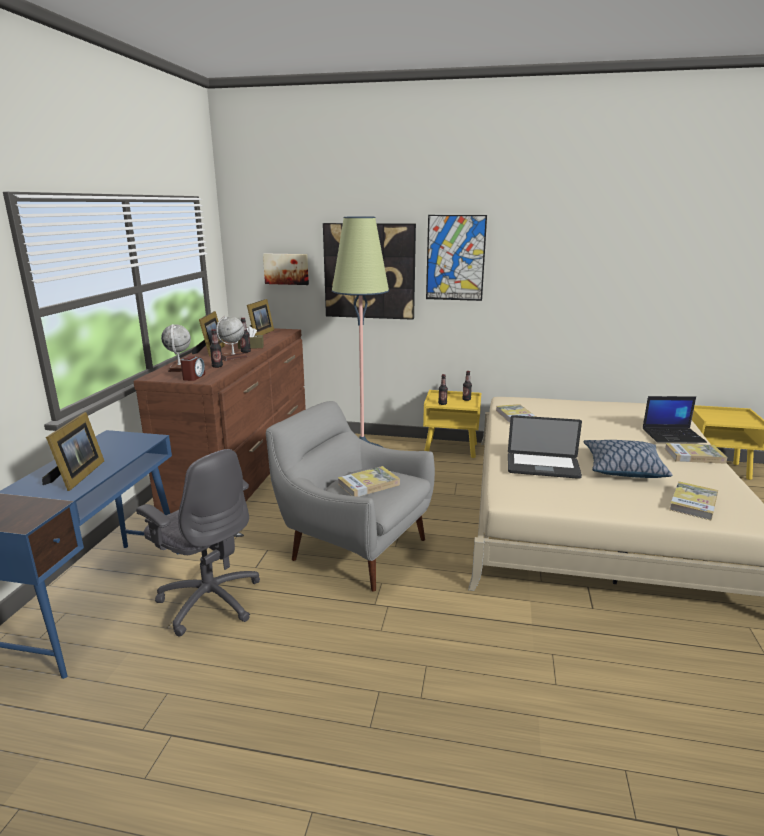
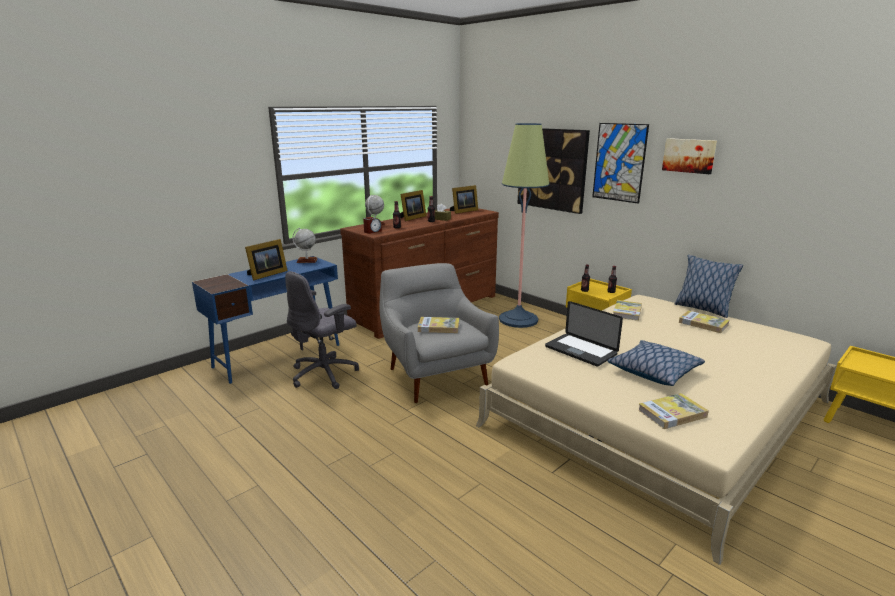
camera: 35 degrees right, 0 degrees up
grey office chair [136,449,260,637] -> grey office chair turned 60 degrees clockwise [285,271,359,389]
globe [216,316,248,361] -> globe moved to [292,228,317,263]
picture [263,253,309,285] -> picture moved to [662,138,717,174]
laptop [643,396,707,443] -> none
book [665,443,728,464] -> book moved to [679,310,729,333]
none -> pillow [674,255,743,318]

